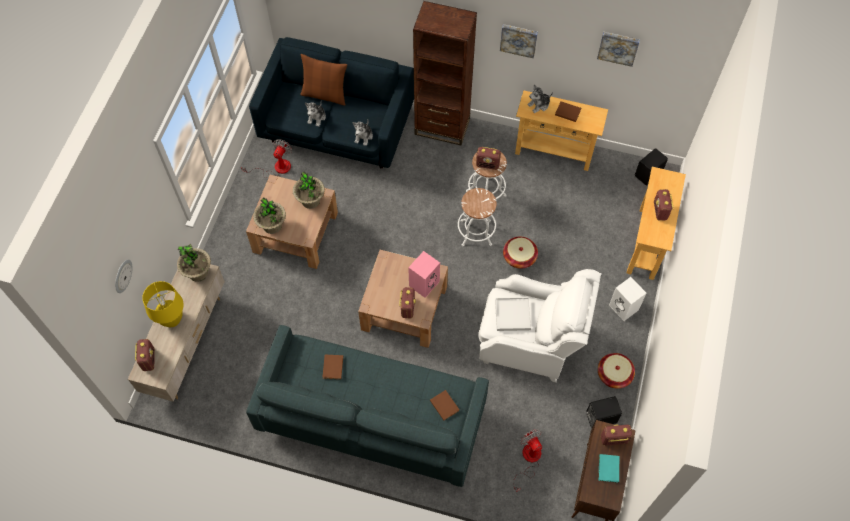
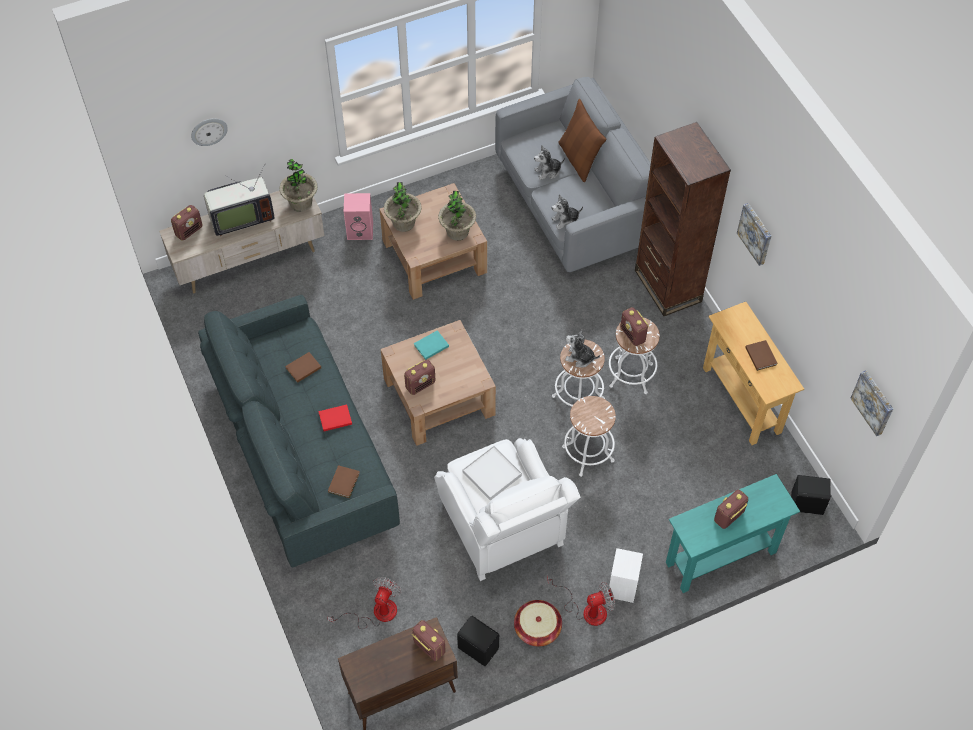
camera: 50 degrees right, 5 degrees down
yellow table lamp [142,281,184,327] -> television [204,165,275,236]
fan [241,139,292,178] -> fan moved to [547,575,615,626]
blue sofa [249,37,414,168] -> grey sofa [495,77,651,272]
pink speaker [408,251,440,298] -> pink speaker moved to [344,193,373,240]
basket [503,237,538,269] -> white stool [562,396,616,477]
plush toy [527,84,553,113] -> plush toy moved to [565,330,600,367]
picture [597,32,640,67] -> picture moved to [850,371,893,436]
turquoise book [599,454,619,483] -> turquoise book moved to [414,330,449,360]
beige console table [627,166,686,280] -> turquoise console table [666,474,800,593]
none -> red book [318,404,352,431]

